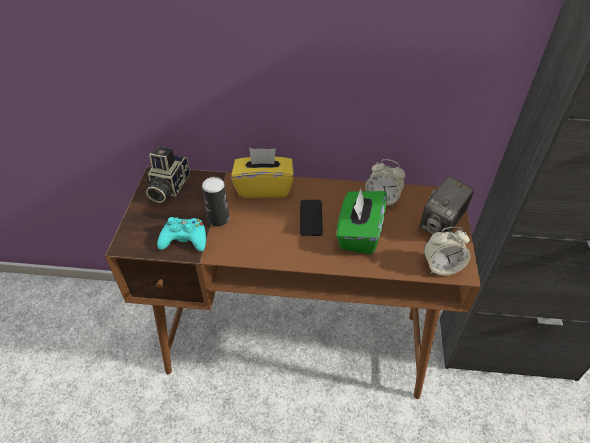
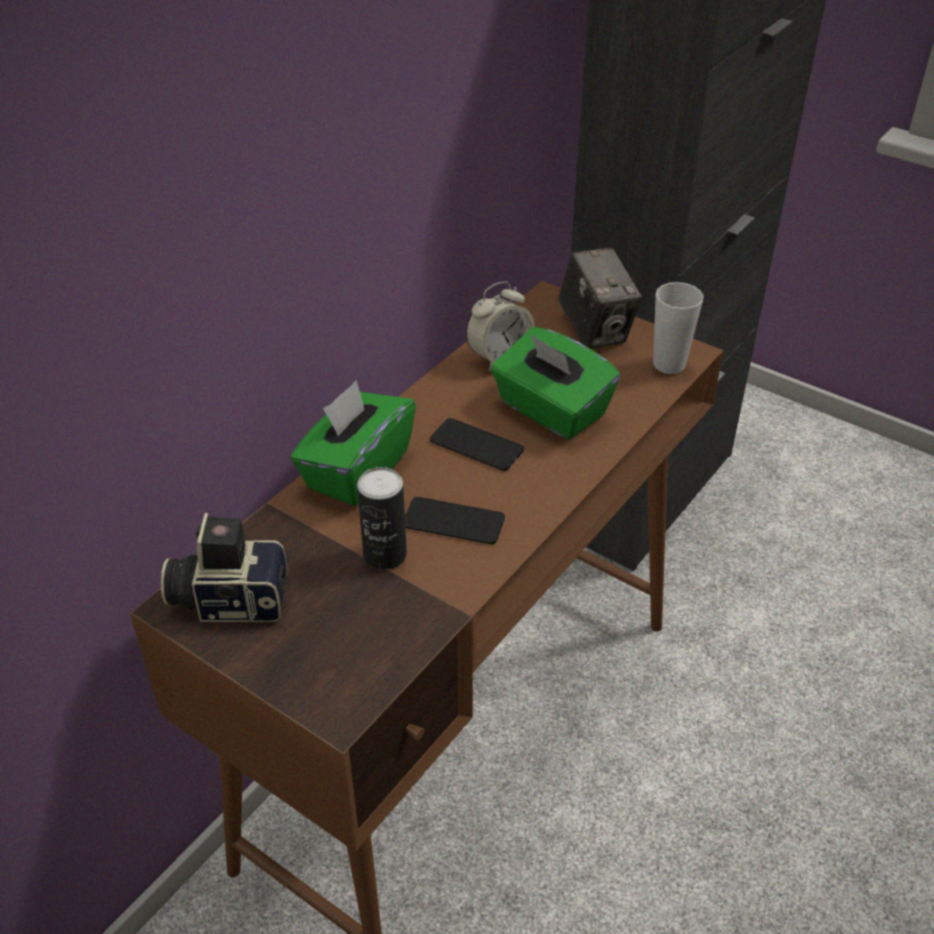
camera: 60 degrees left, 5 degrees down
camera [146,147,190,203] -> camera turned 135 degrees clockwise [161,513,289,622]
turquoise game controller [157,217,206,251] -> none
yellow tissue box [231,148,294,198] -> green tissue box [290,381,416,507]
alarm clock [424,227,470,276] -> cup [653,282,704,374]
none -> phone [405,497,505,544]

